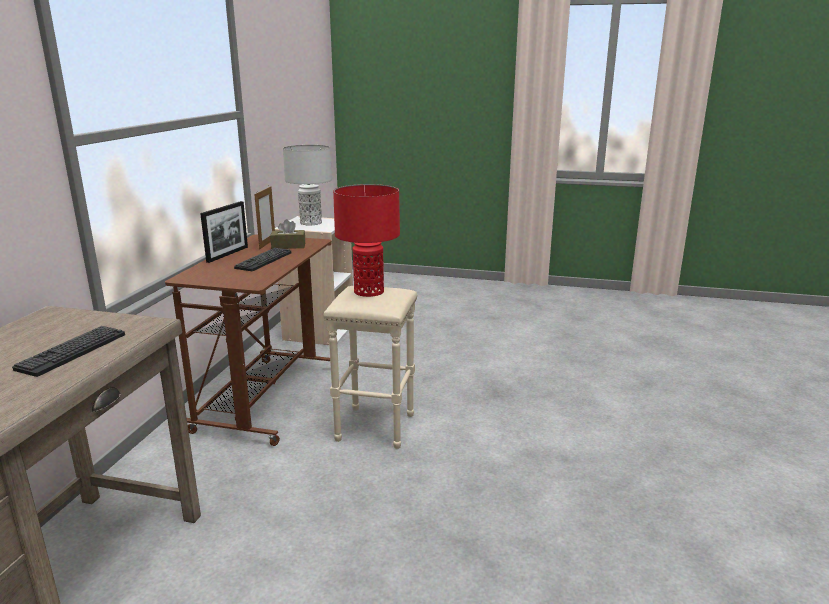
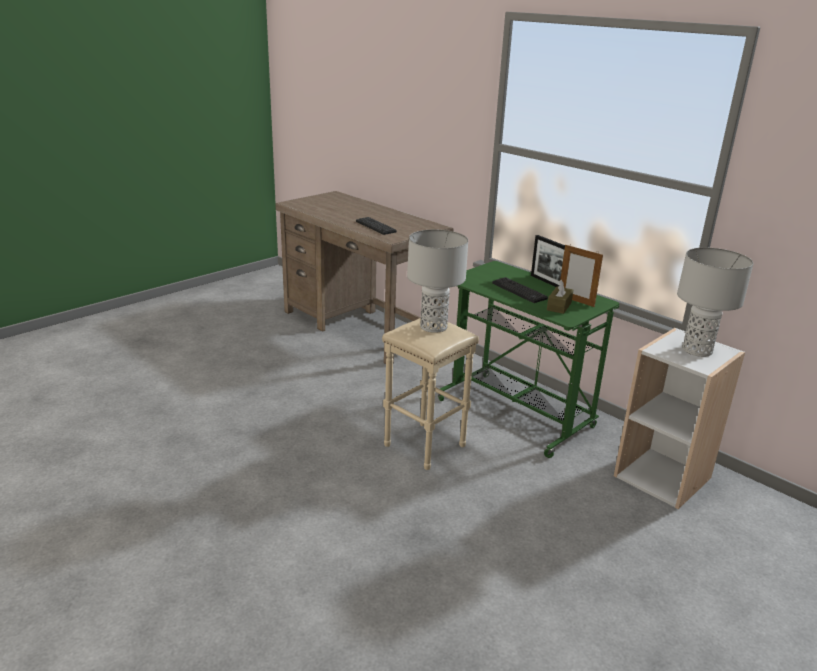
camera: 120 degrees right, 5 degrees up
brown desk [165,235,332,446] -> green desk [438,261,619,458]
red table lamp [333,184,400,297] -> white table lamp [407,230,468,333]

